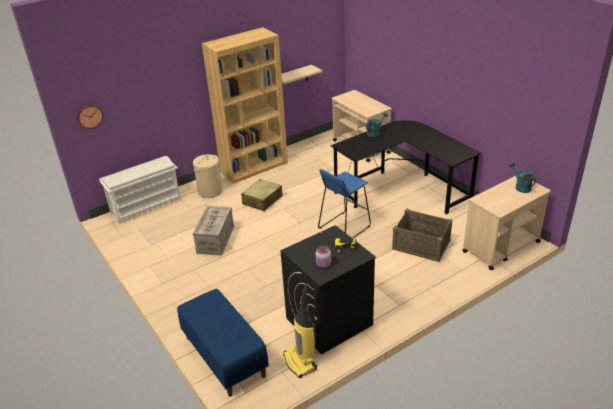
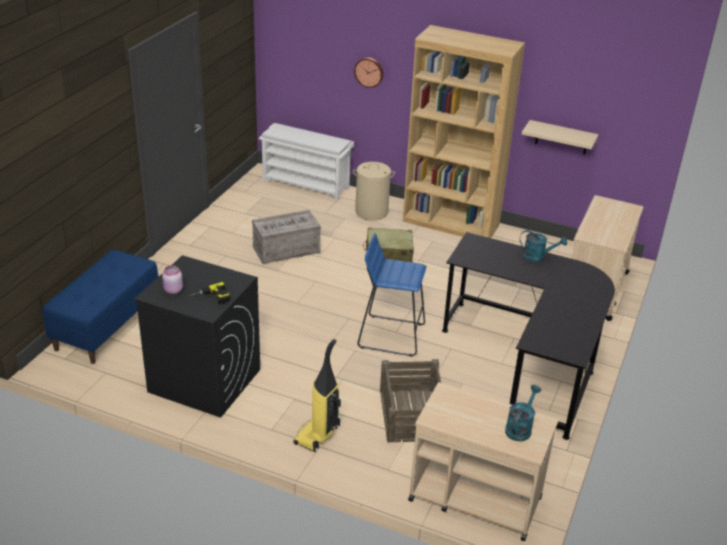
camera: 55 degrees right, 0 degrees up
wall clock [77,104,103,129] -> wall clock moved to [354,57,383,88]
vacuum cleaner [283,283,317,378] -> vacuum cleaner moved to [293,339,341,452]

